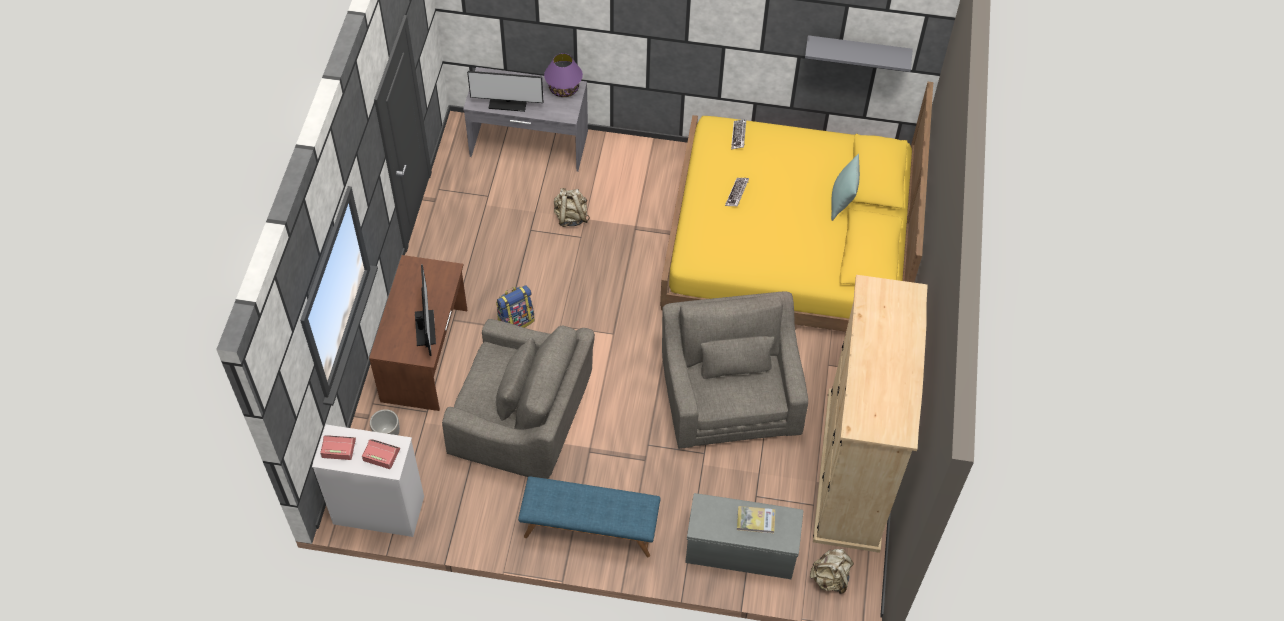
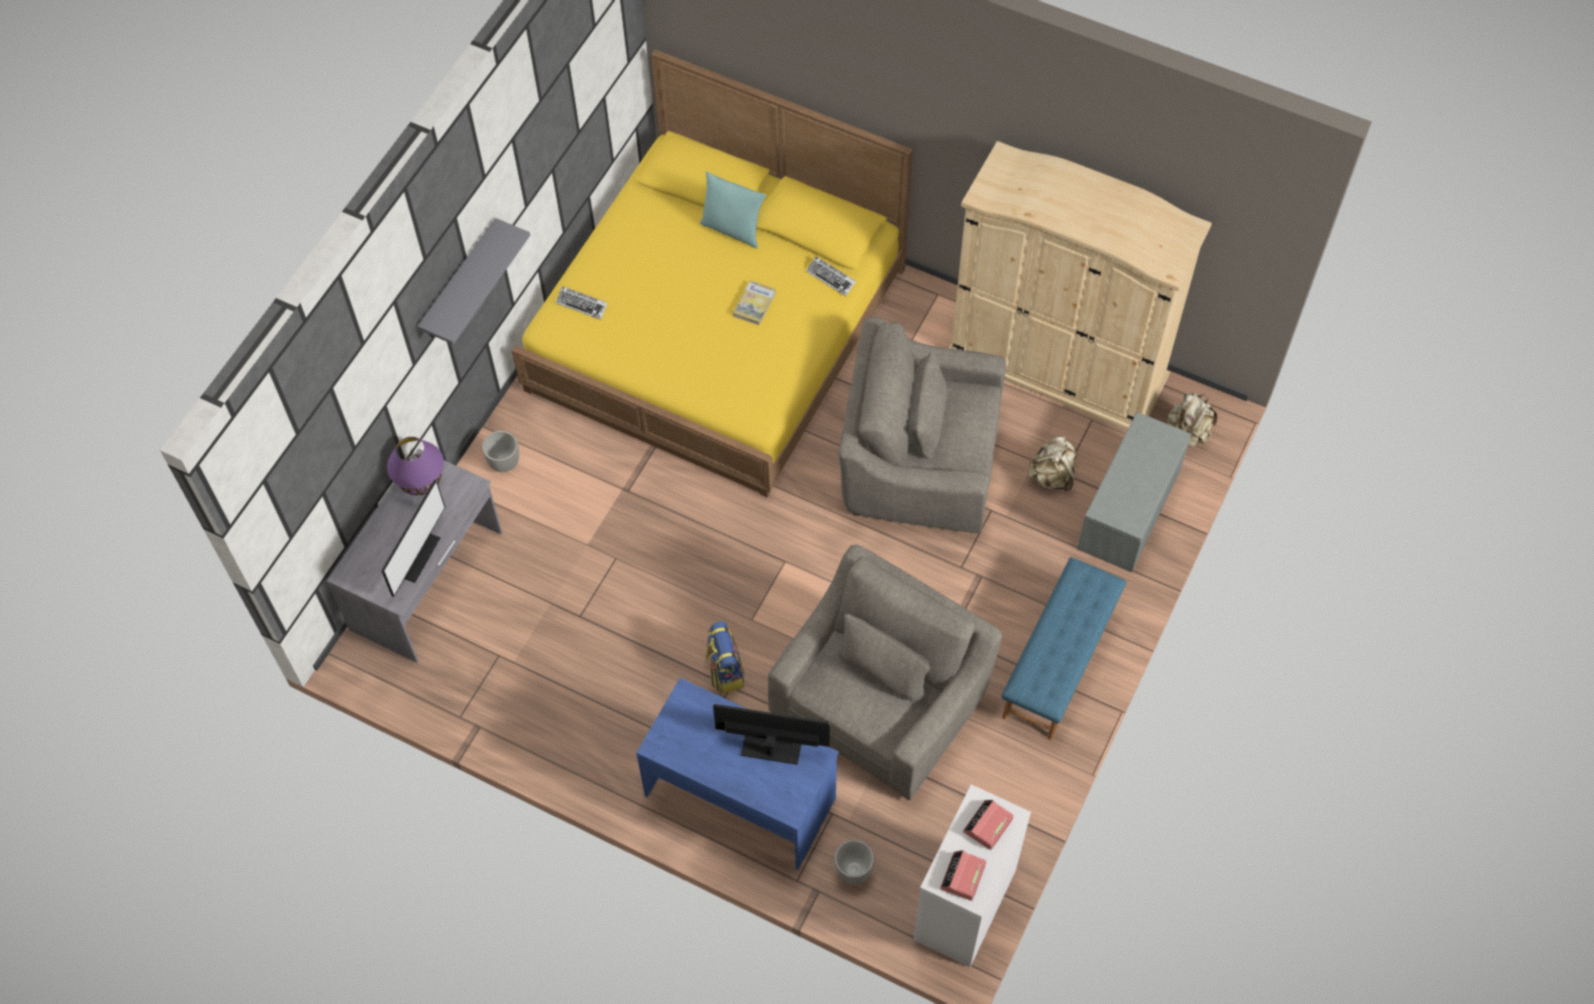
camera: 70 degrees left, 5 degrees up
brown desk [369,255,467,411] -> blue desk [636,678,839,870]
beige backpack [554,188,590,227] -> beige backpack moved to [1028,436,1077,492]
keyboard [725,178,749,206] -> keyboard moved to [806,256,856,296]
book [737,506,775,533] -> book moved to [733,280,776,325]
grey shelf [805,35,913,72] -> grey shelf moved to [418,218,530,345]
none -> planter [482,431,519,472]

